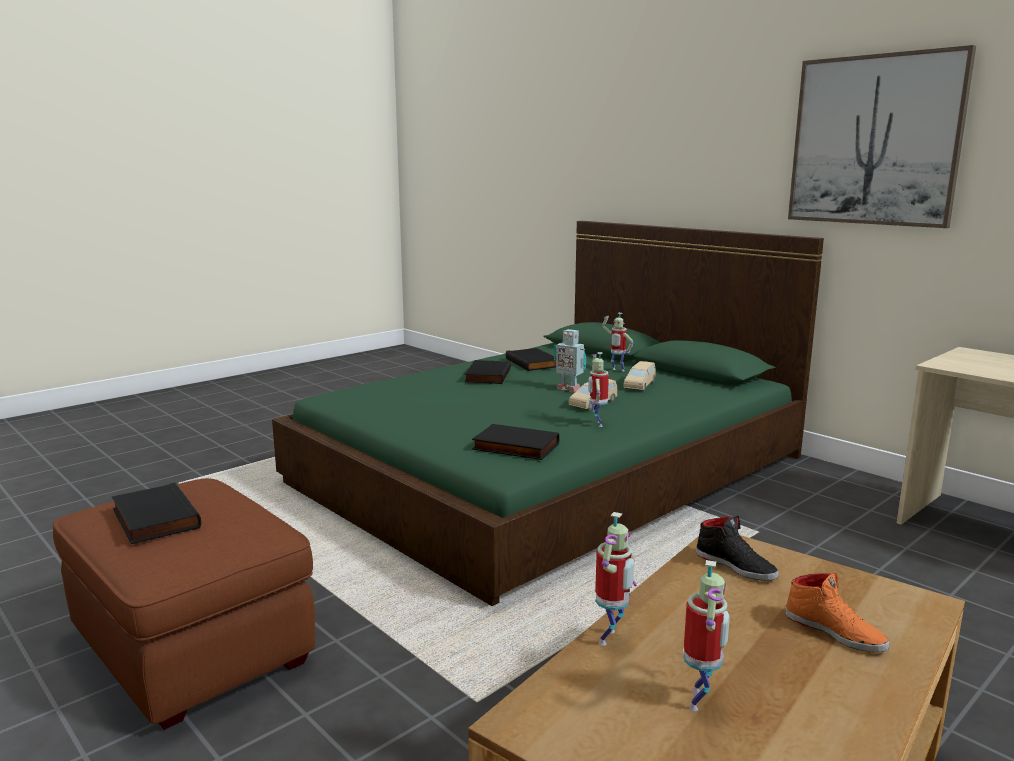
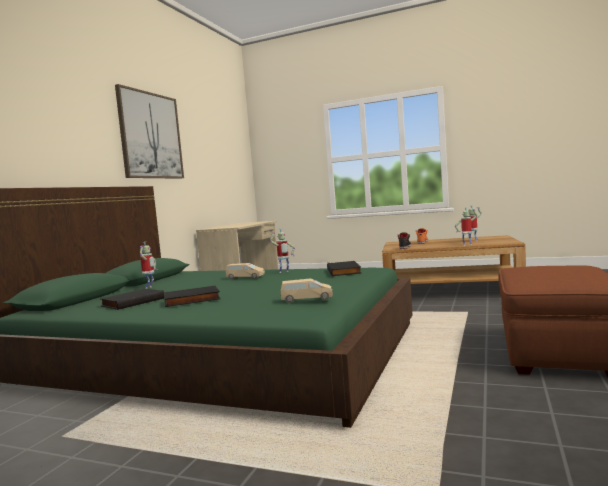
camera: 115 degrees left, 10 degrees down
black book [112,482,201,544] -> none
toy robot [554,329,586,392] -> none
beige toy car [623,361,655,391] -> beige toy car moved to [280,278,333,303]

